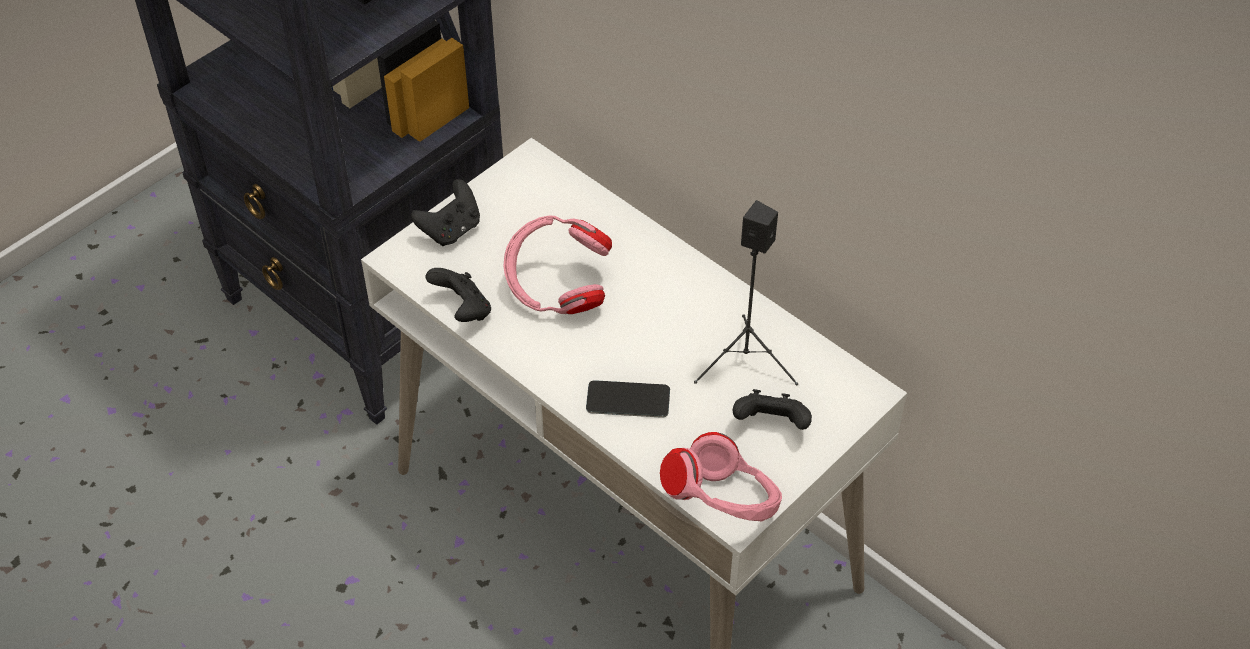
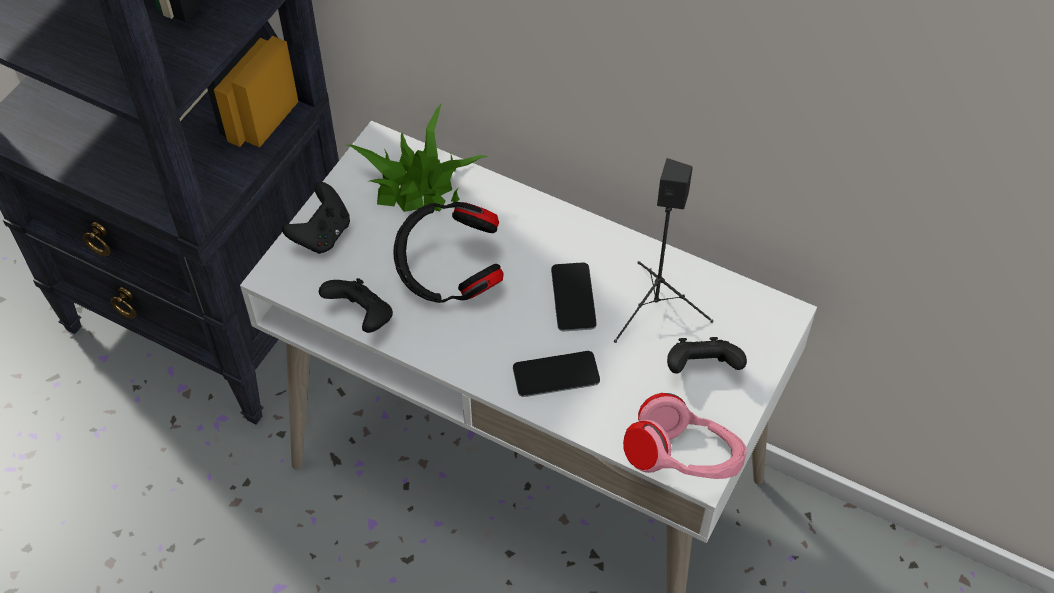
camera: 15 degrees left, 5 degrees up
pink headphones [504,215,612,314] -> black headphones [393,202,504,303]
none -> potted plant [347,104,489,212]
none -> phone [551,262,597,331]

